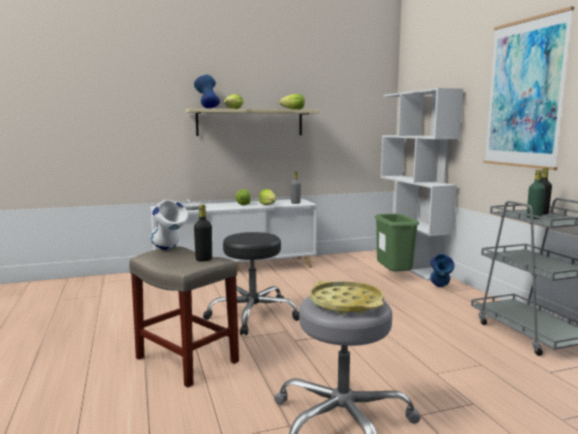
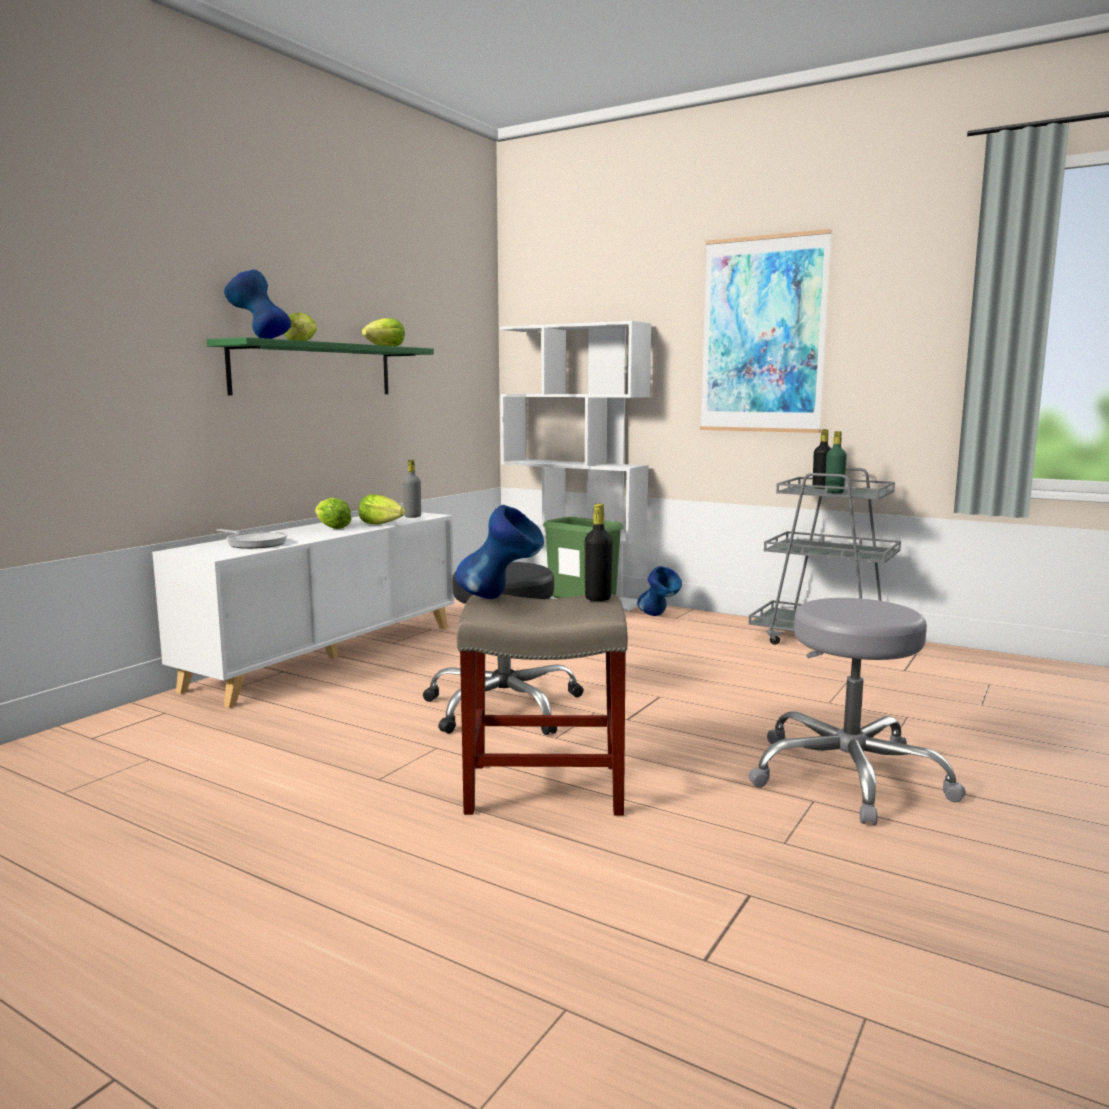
camera: 40 degrees left, 0 degrees up
white vase [150,200,188,250] -> blue vase [455,505,544,599]
beige shelf [186,108,320,136] -> green shelf [207,337,434,396]
yellow tray [310,281,384,314] -> none

